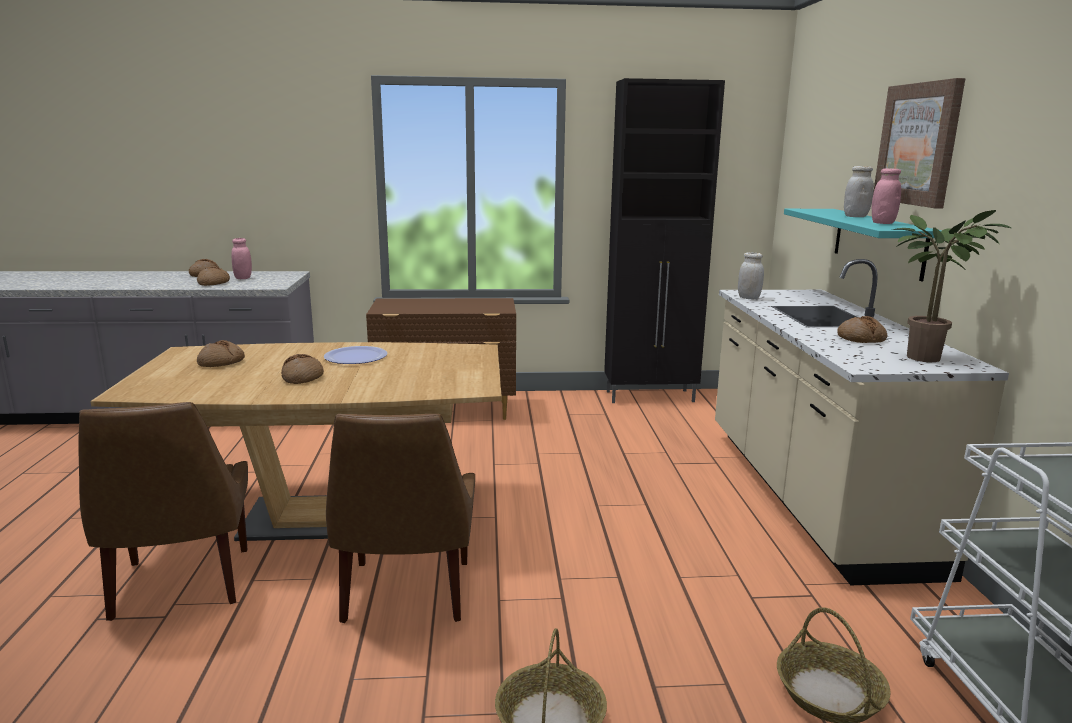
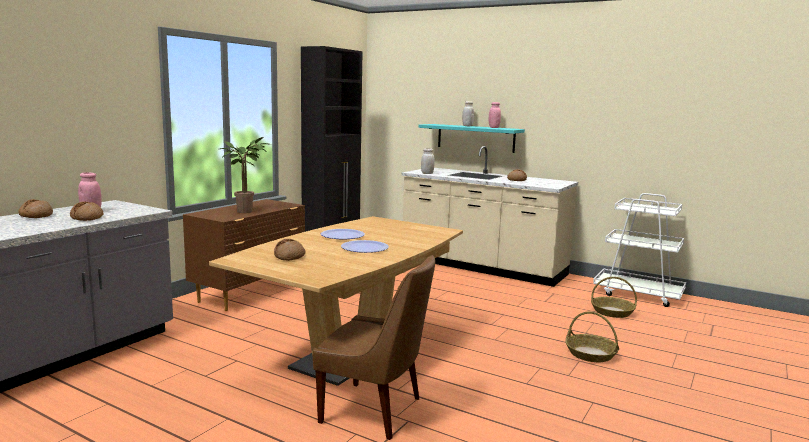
camera: 55 degrees left, 5 degrees down
bread [281,354,324,384] -> plate [341,240,389,253]
brown chair [326,414,475,623] -> none
picture [873,78,965,208] -> none
potted plant [892,210,1011,362] -> potted plant moved to [220,137,271,213]

